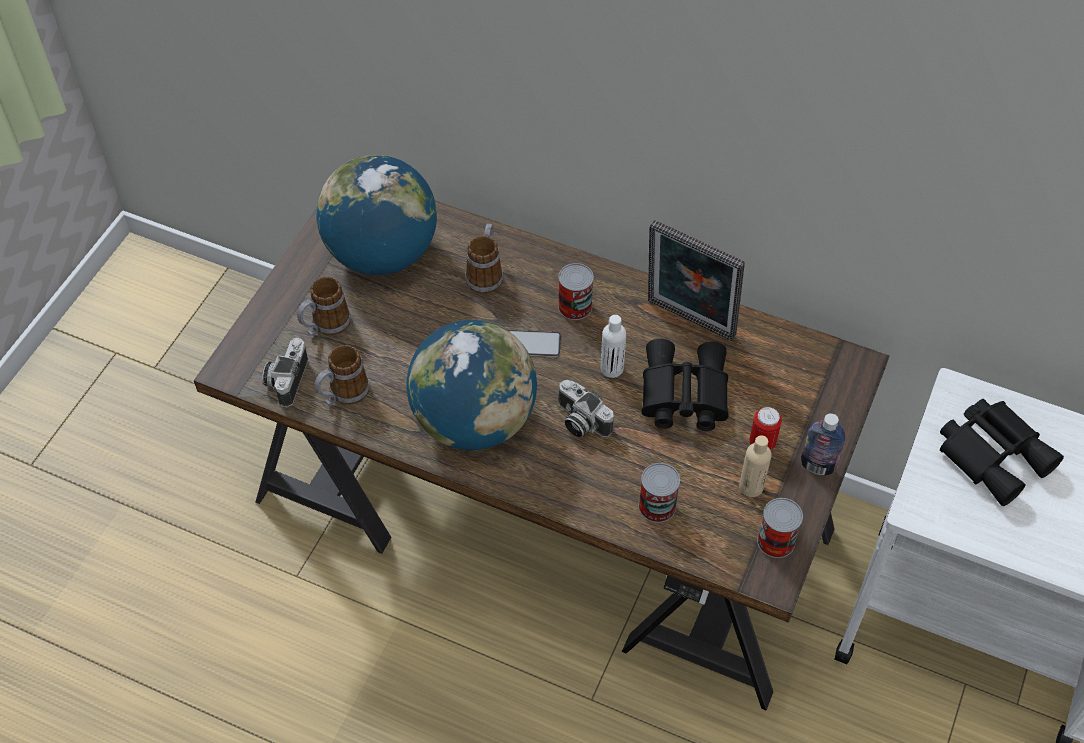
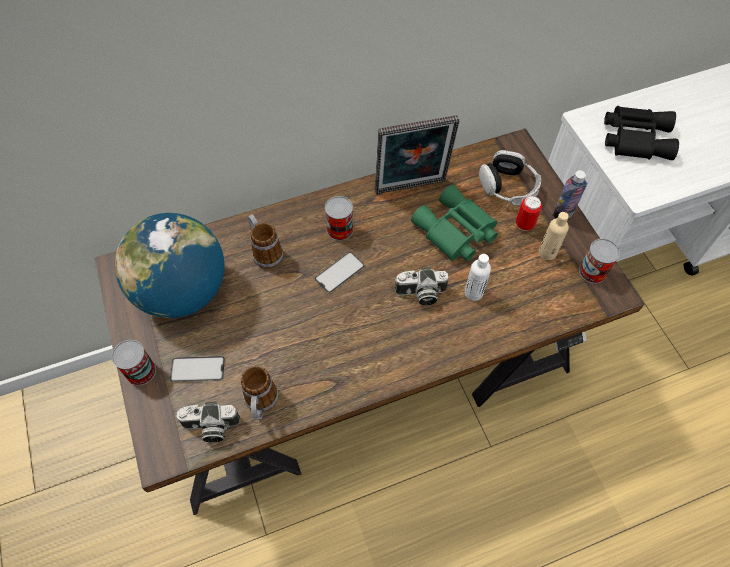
camera: 45 degrees left, 5 degrees up
camera [262,338,308,407] -> camera turned 60 degrees counterclockwise [175,402,240,443]
mug [297,277,351,336] -> phone [170,356,225,382]
globe [407,320,537,450] -> none
white bottle [600,315,626,378] -> white bottle moved to [465,254,491,301]
can [639,463,680,523] -> can moved to [112,340,156,386]
black binoculars [642,339,728,431] -> green binoculars [411,185,498,261]
none -> headphones [479,150,541,205]

